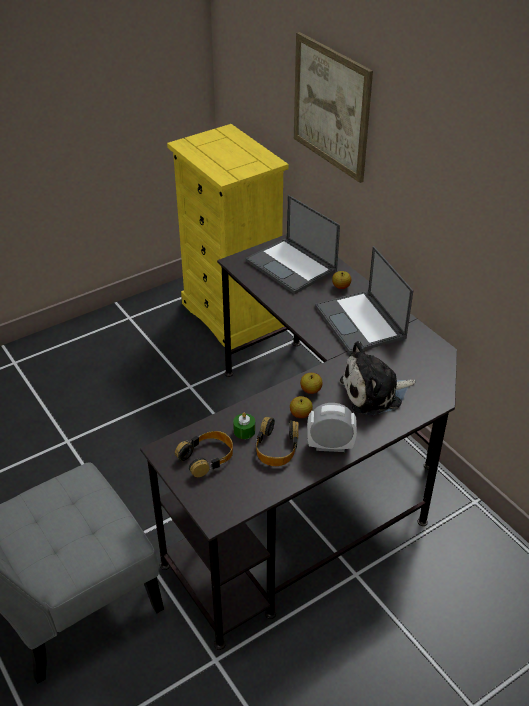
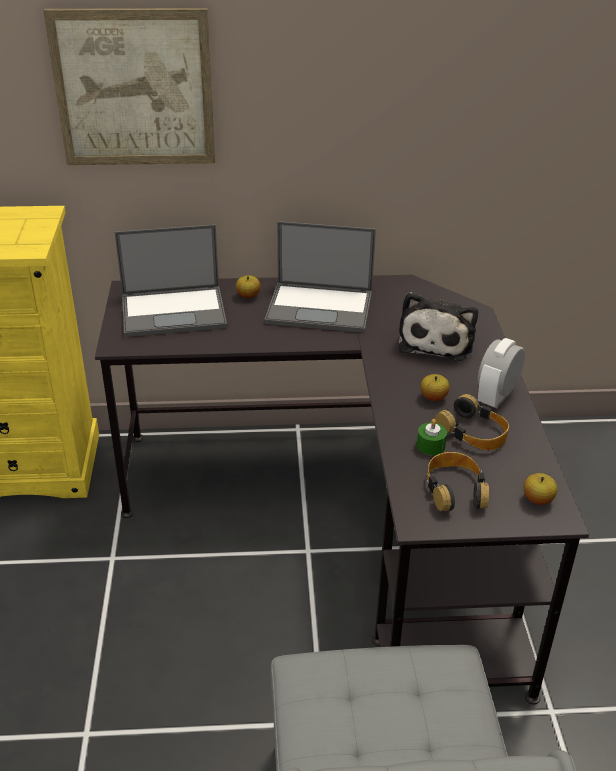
camera: 60 degrees left, 5 degrees down
apple [300,373,323,394] -> apple moved to [523,473,558,505]

